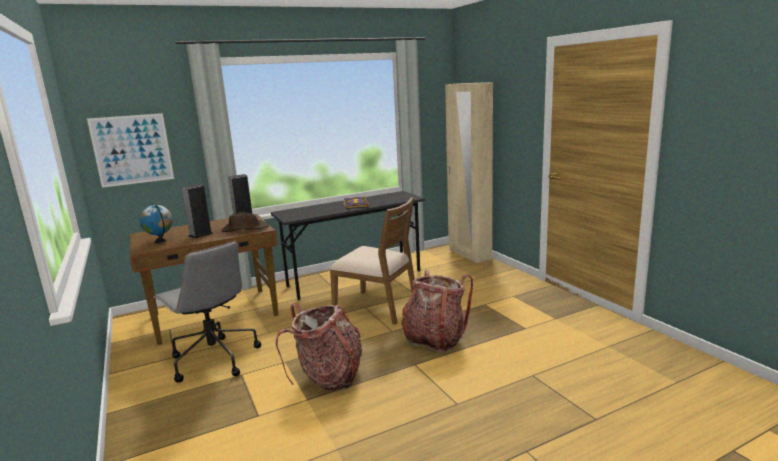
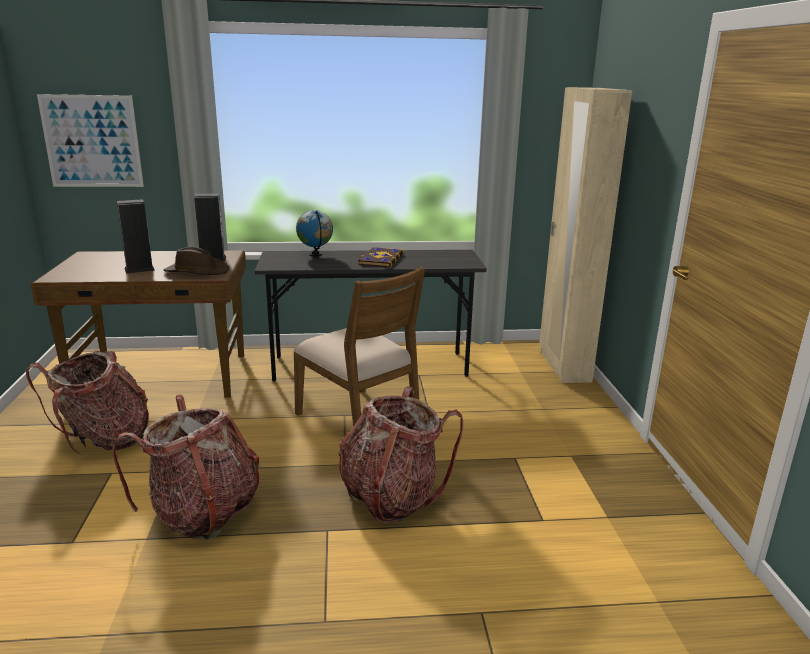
camera: 20 degrees right, 5 degrees up
globe [139,205,173,243] -> globe moved to [296,210,333,257]
grey office chair [153,241,261,383] -> backpack [26,350,149,456]

